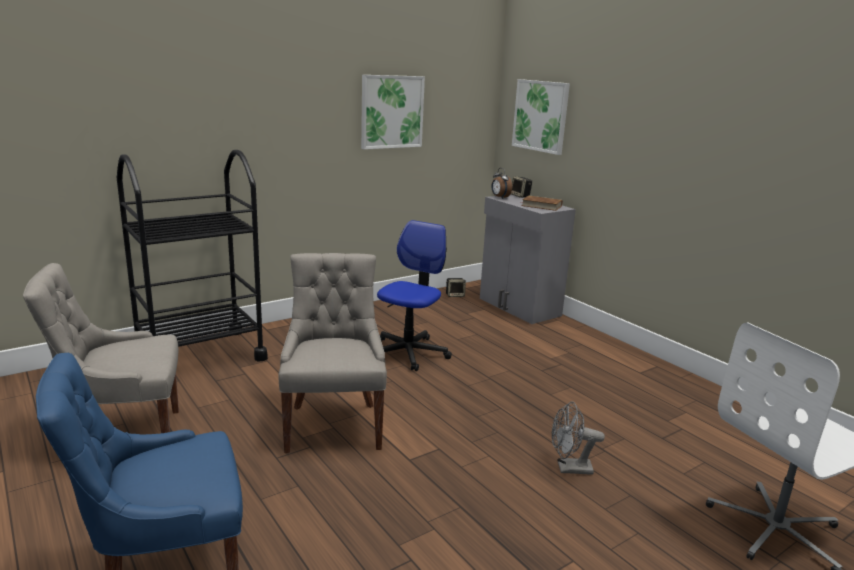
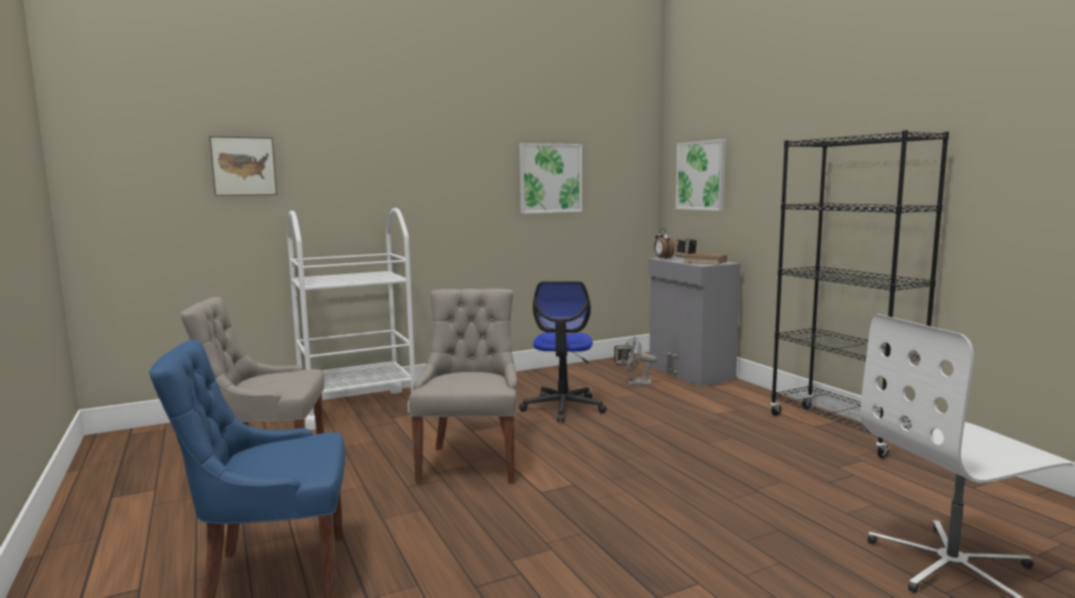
camera: 10 degrees right, 10 degrees down
black cart [116,150,268,362] -> white cart [287,208,415,430]
office chair [377,220,452,371] -> office chair turned 150 degrees clockwise [519,281,607,422]
grey fan [552,401,605,475] -> grey fan moved to [622,337,657,386]
none -> picture [209,136,277,196]
none -> black bookcase [770,130,949,458]

